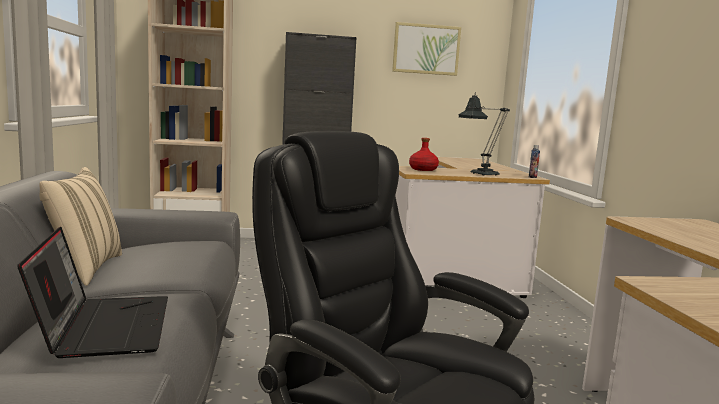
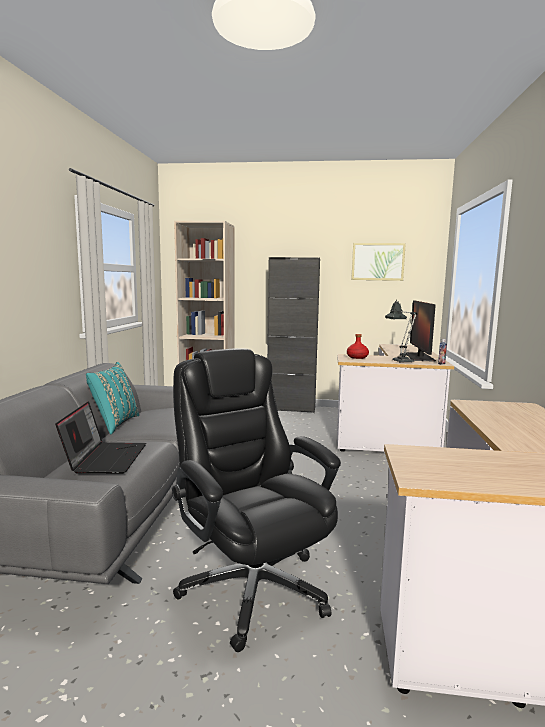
camera: 15 degrees right, 0 degrees up
beige pillow [39,167,122,286] -> turquoise pillow [86,362,139,434]
none -> monitor [406,301,436,362]

